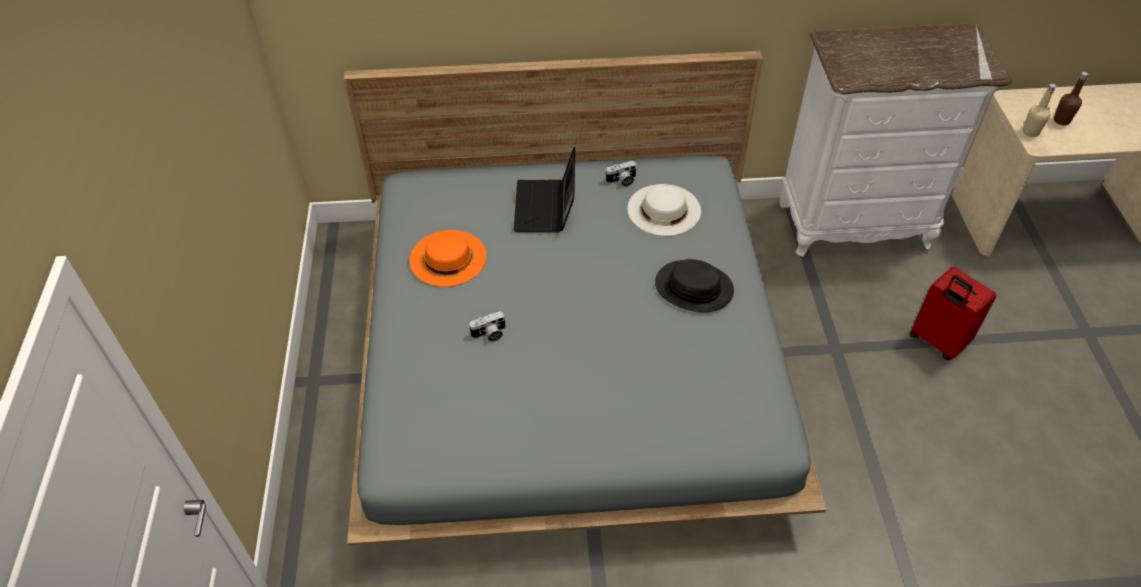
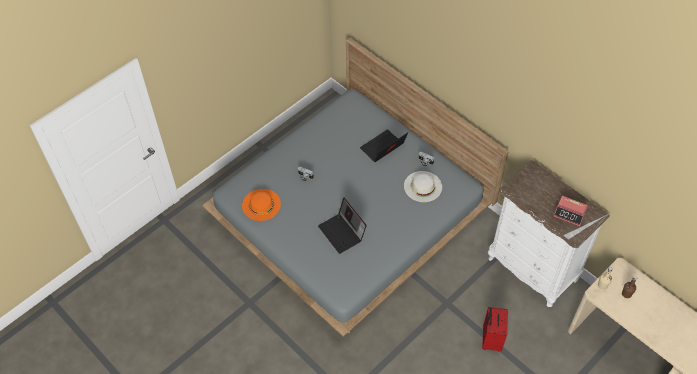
camera: 50 degrees right, 5 degrees up
orange hat [410,230,487,287] -> orange hat moved to [242,189,281,221]
black hat [655,259,734,312] -> none
none -> laptop [318,197,367,254]
none -> alarm clock [554,196,588,226]

